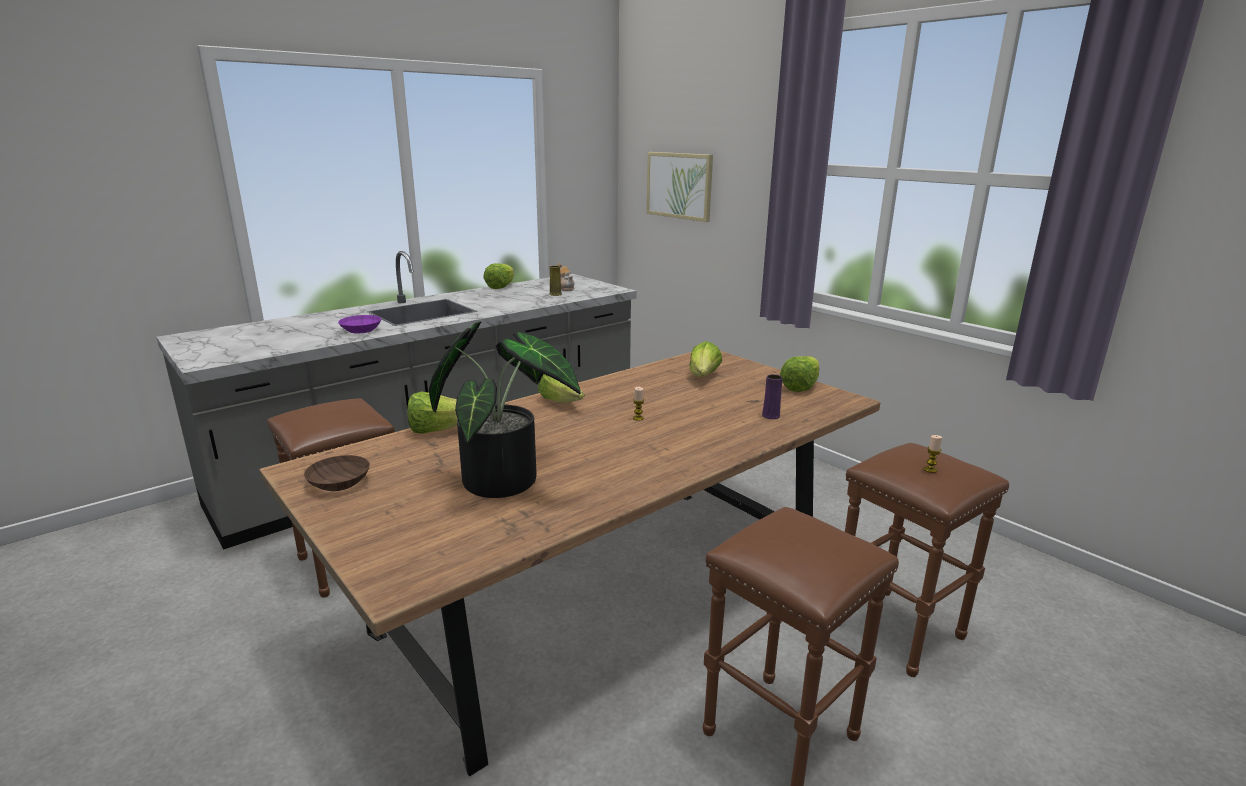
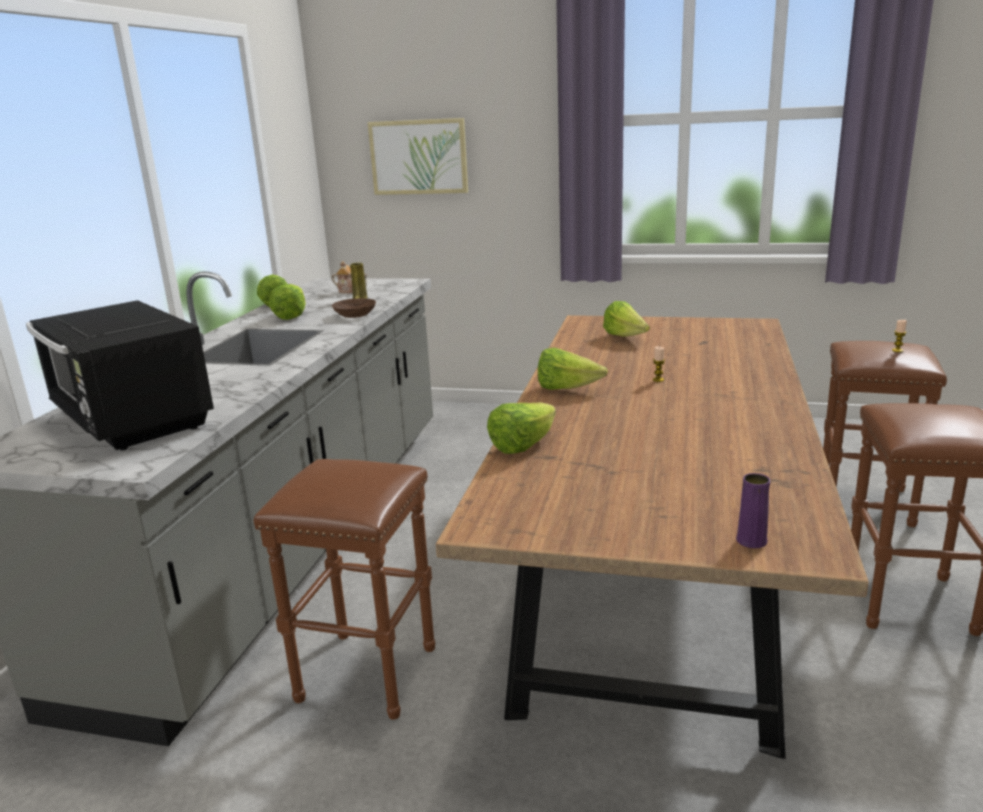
camera: 35 degrees left, 0 degrees up
brown bowl [304,455,370,491] -> brown bowl moved to [332,298,376,318]
purple bowl [338,315,381,333] -> none
potted plant [429,321,581,498] -> none
purple vase [762,374,783,419] -> purple vase moved to [736,473,770,548]
lettuce [780,356,819,392] -> lettuce moved to [269,284,306,320]
none -> black microwave [26,300,214,451]

